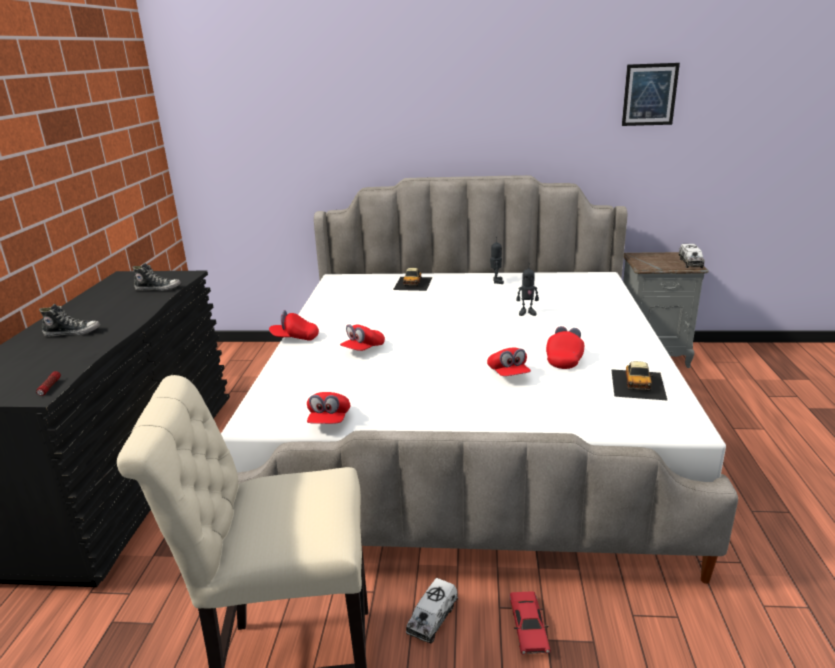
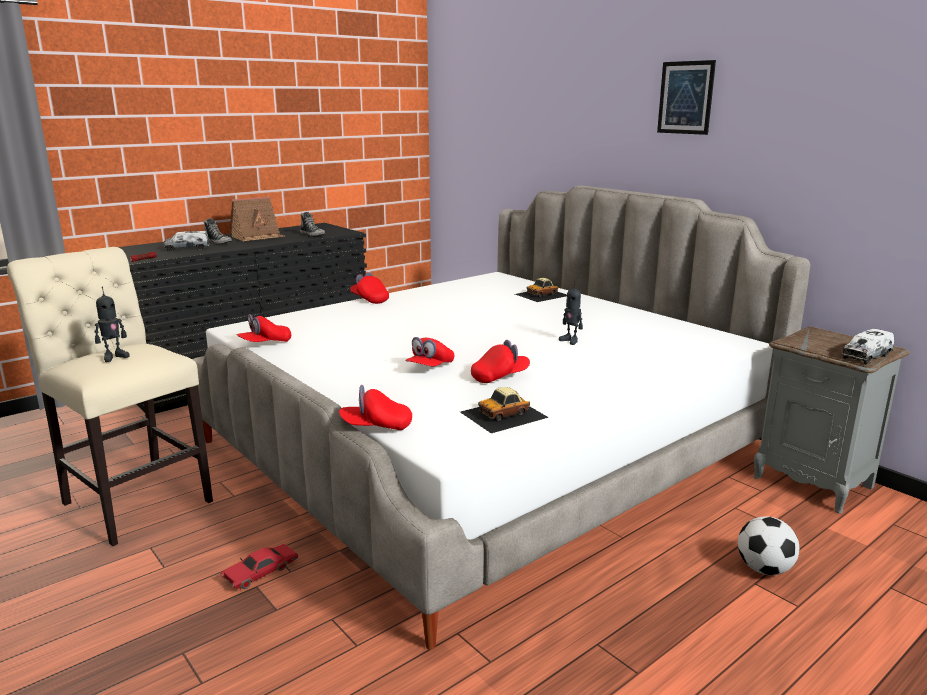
camera: 45 degrees right, 5 degrees down
red cap [340,324,385,351] -> red cap moved to [339,385,412,430]
toy truck [406,578,458,644] -> toy truck moved to [164,231,210,251]
toy robot [490,238,504,284] -> toy robot moved to [95,287,130,362]
picture [622,63,680,126] -> picture moved to [657,60,716,135]
none -> toy house [230,196,285,242]
none -> football [738,516,799,575]

